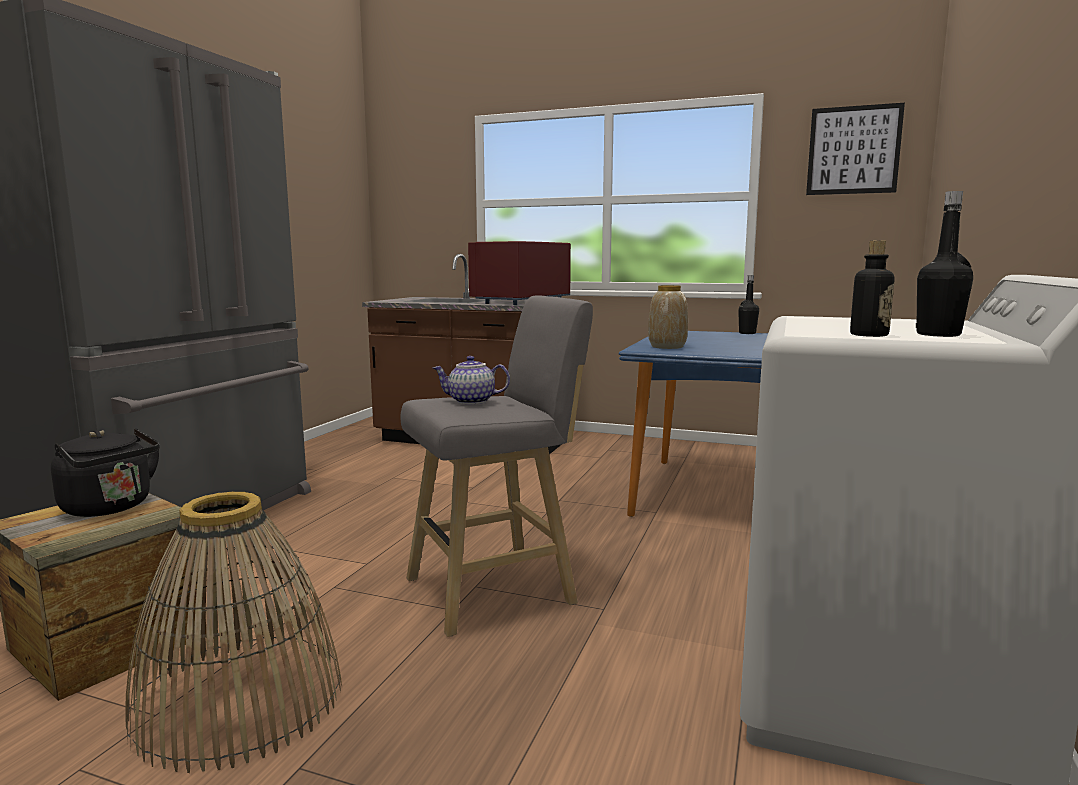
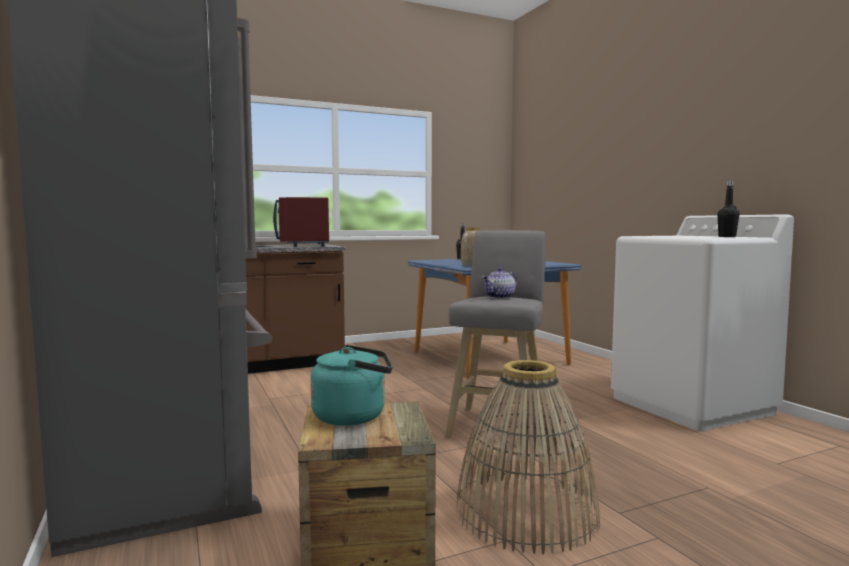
camera: 45 degrees left, 5 degrees down
black kettle [51,428,160,517] -> turquoise kettle [311,345,392,426]
picture [806,103,905,195] -> none
bottle [850,240,894,337] -> none

